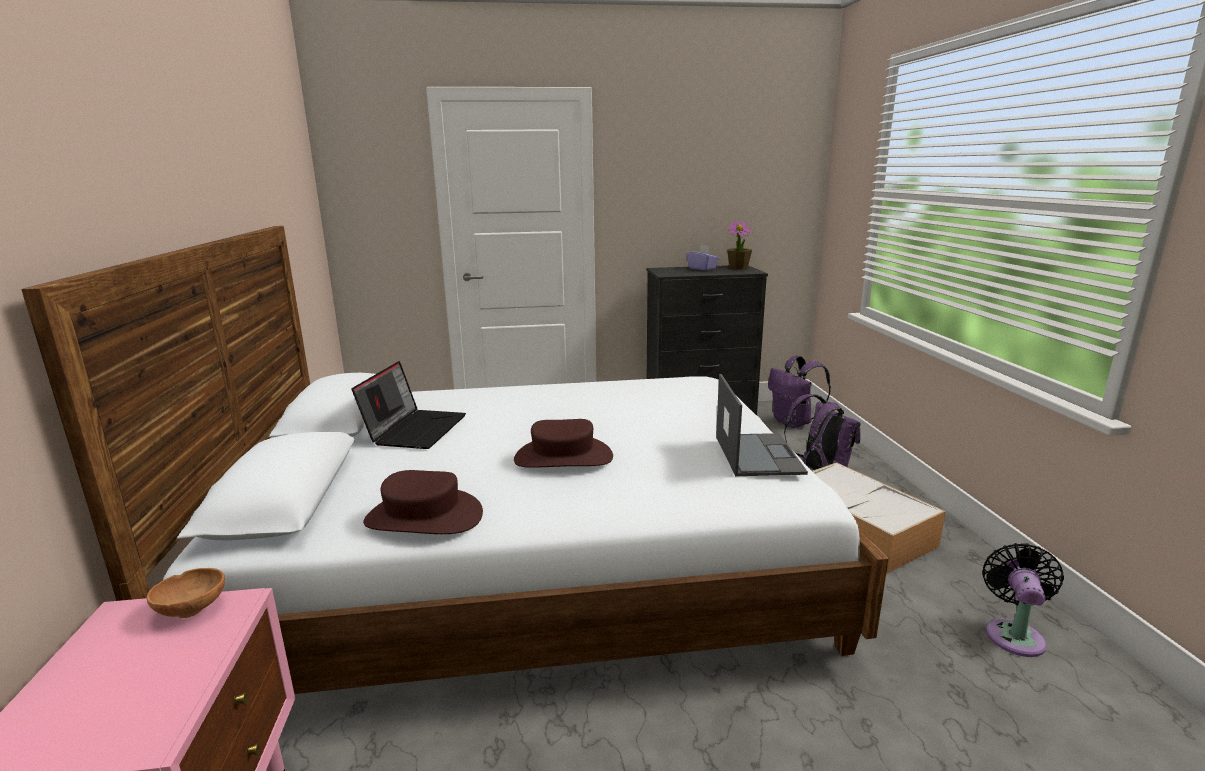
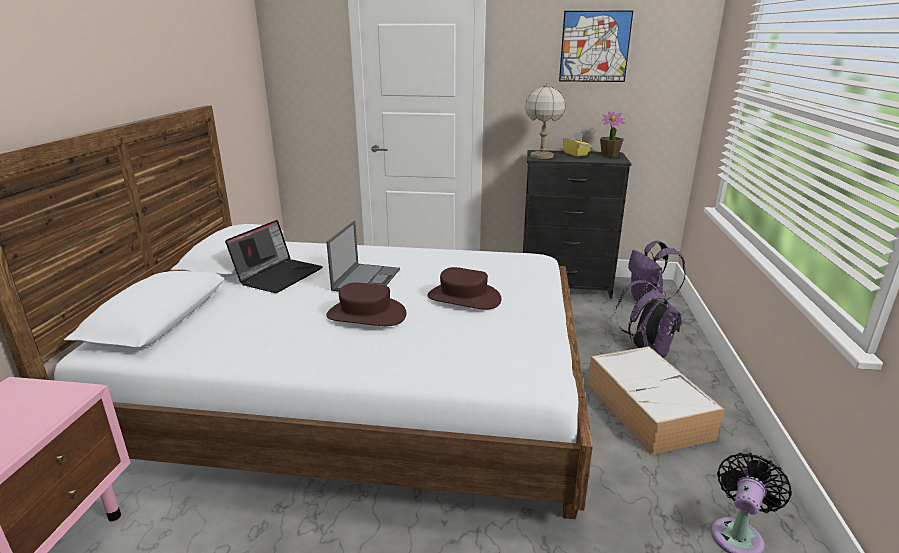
camera: 15 degrees right, 5 degrees up
brown bowl [147,568,225,618] -> none
brown hat [363,470,483,534] -> brown hat moved to [427,267,502,310]
purple tissue box [686,245,719,271] -> yellow tissue box [563,133,591,156]
laptop [716,374,808,476] -> laptop moved to [326,220,400,291]
none -> table lamp [525,83,566,159]
none -> picture [559,11,633,82]

